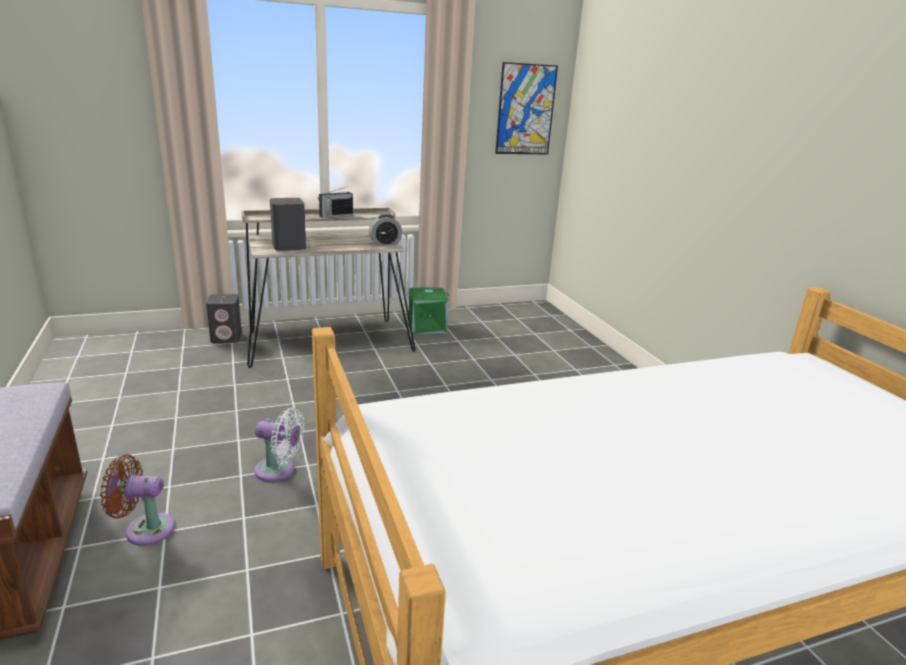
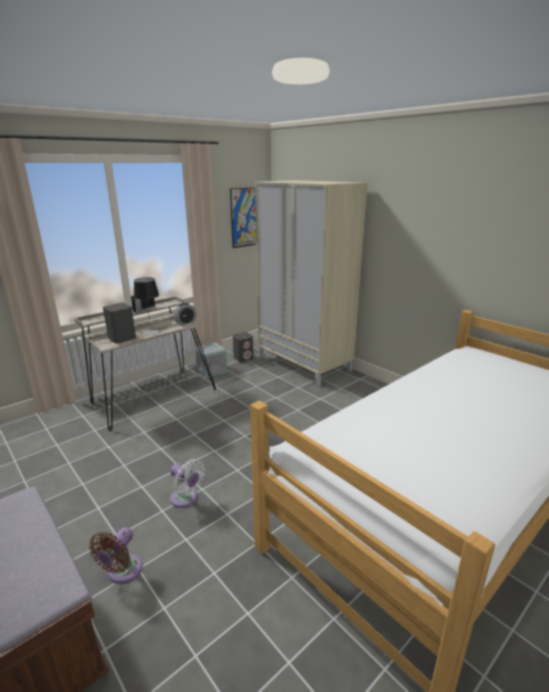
camera: 20 degrees left, 0 degrees up
brown fan [100,455,175,546] -> brown fan turned 45 degrees counterclockwise [89,527,143,584]
grey speaker [206,294,242,343] -> grey speaker moved to [233,332,254,362]
white fan [255,408,304,482] -> white fan turned 45 degrees clockwise [170,459,205,508]
green storage box [409,288,449,334] -> grey storage box [195,343,228,378]
none -> table lamp [134,277,160,336]
none -> beige wardrobe [255,180,368,386]

